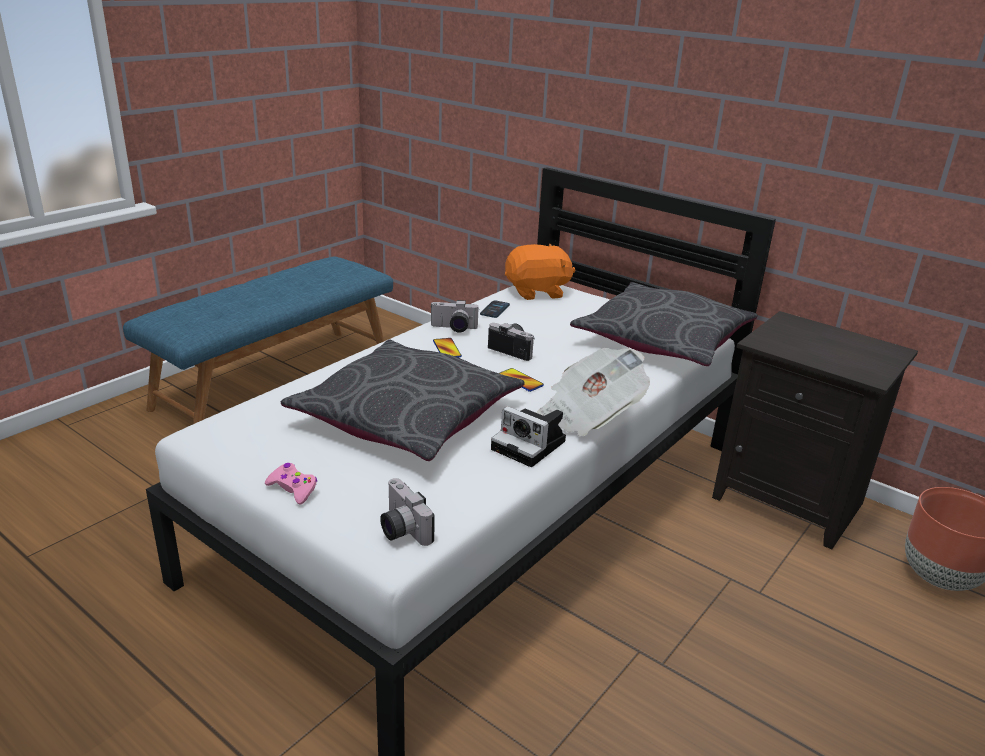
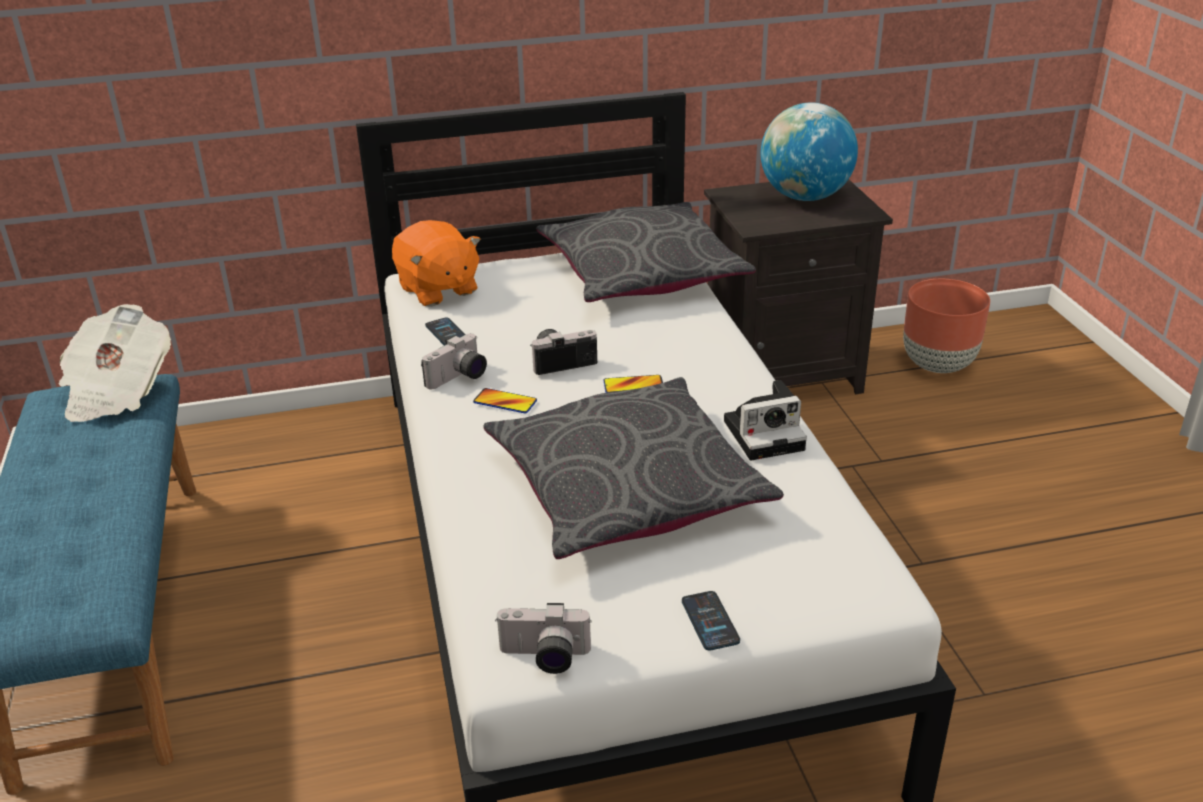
camera: 50 degrees left, 5 degrees up
pink game controller [265,463,317,504] -> phone [682,591,740,651]
camera [380,478,435,546] -> camera moved to [495,603,592,674]
orange plush toy [505,244,575,300] -> orange plush toy turned 120 degrees clockwise [392,220,481,307]
newspaper [536,348,650,436] -> newspaper moved to [59,304,171,422]
none -> globe [761,103,858,201]

